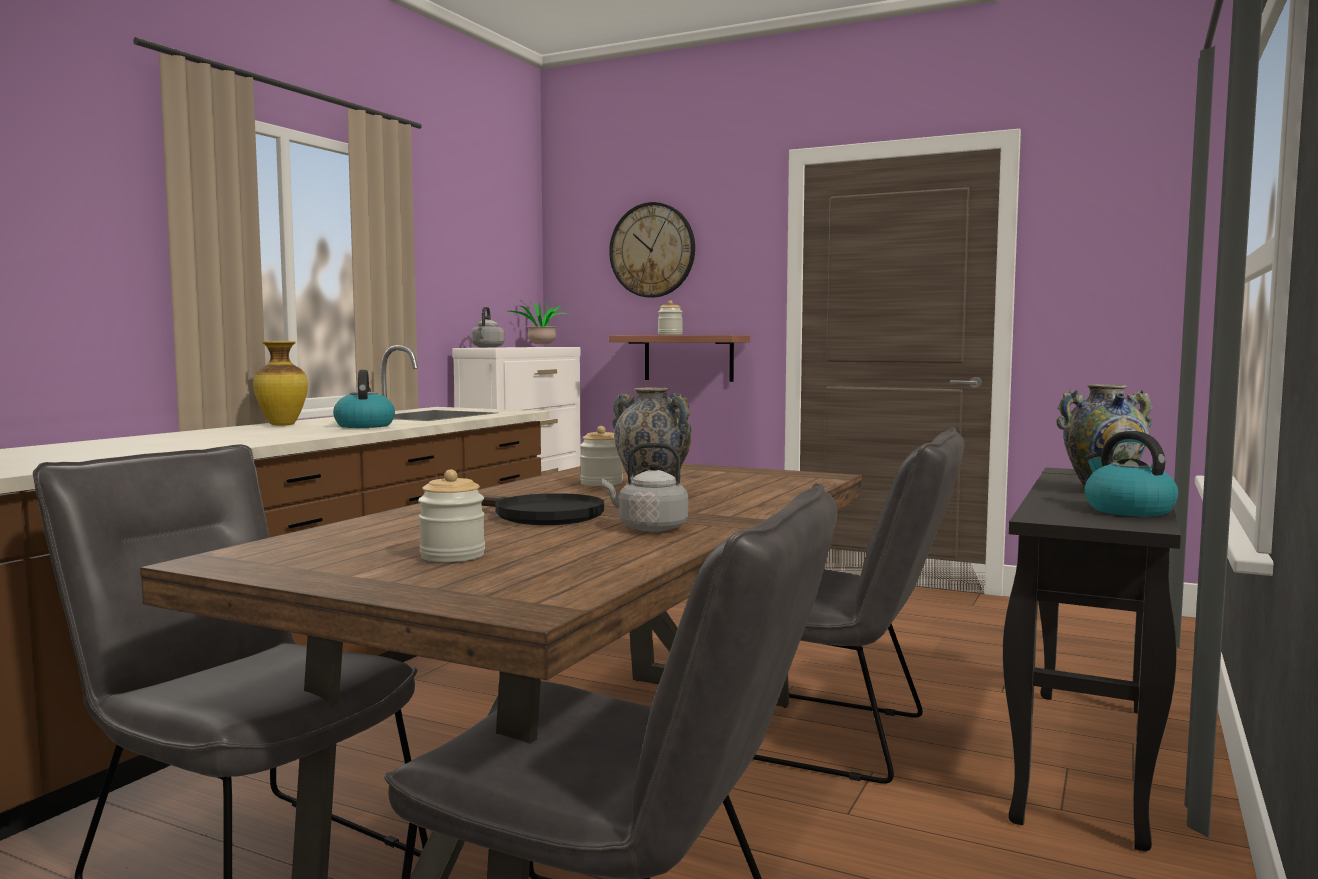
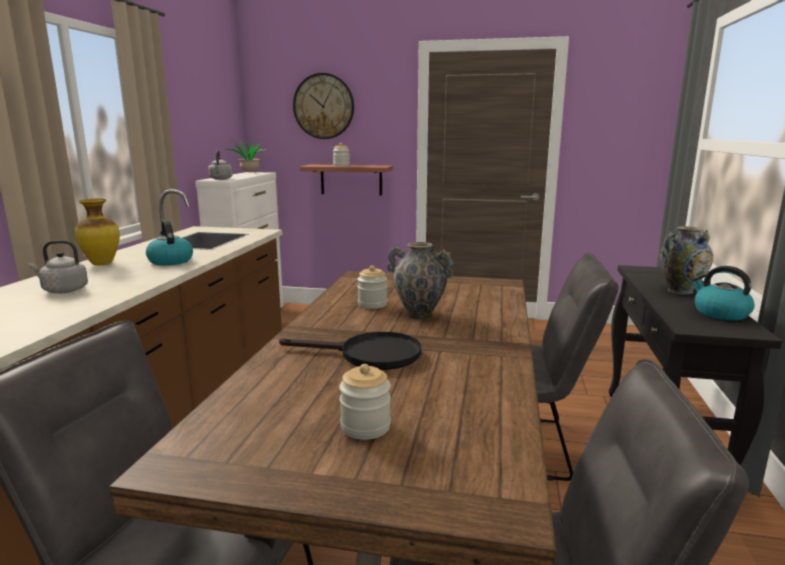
camera: 15 degrees left, 10 degrees up
grey kettle [602,443,688,532] -> grey kettle moved to [29,240,88,293]

